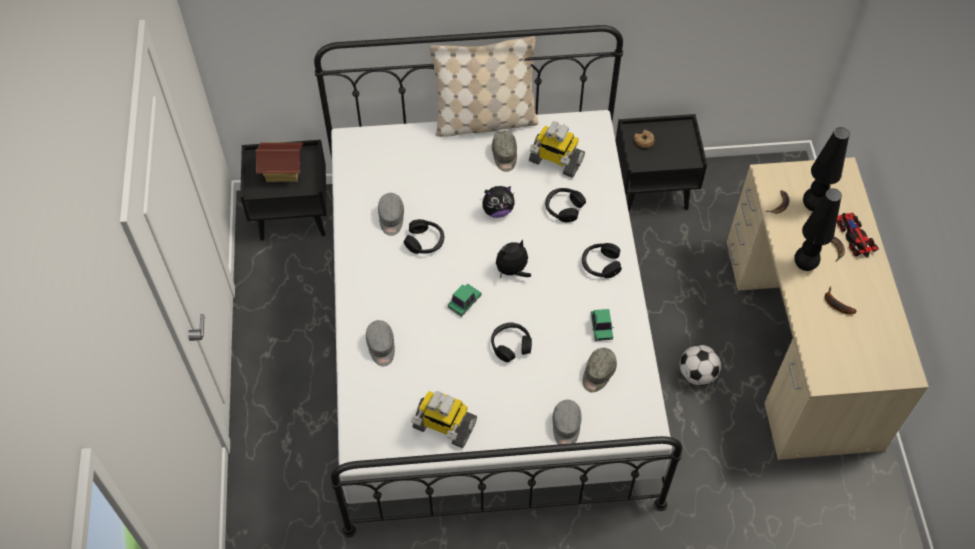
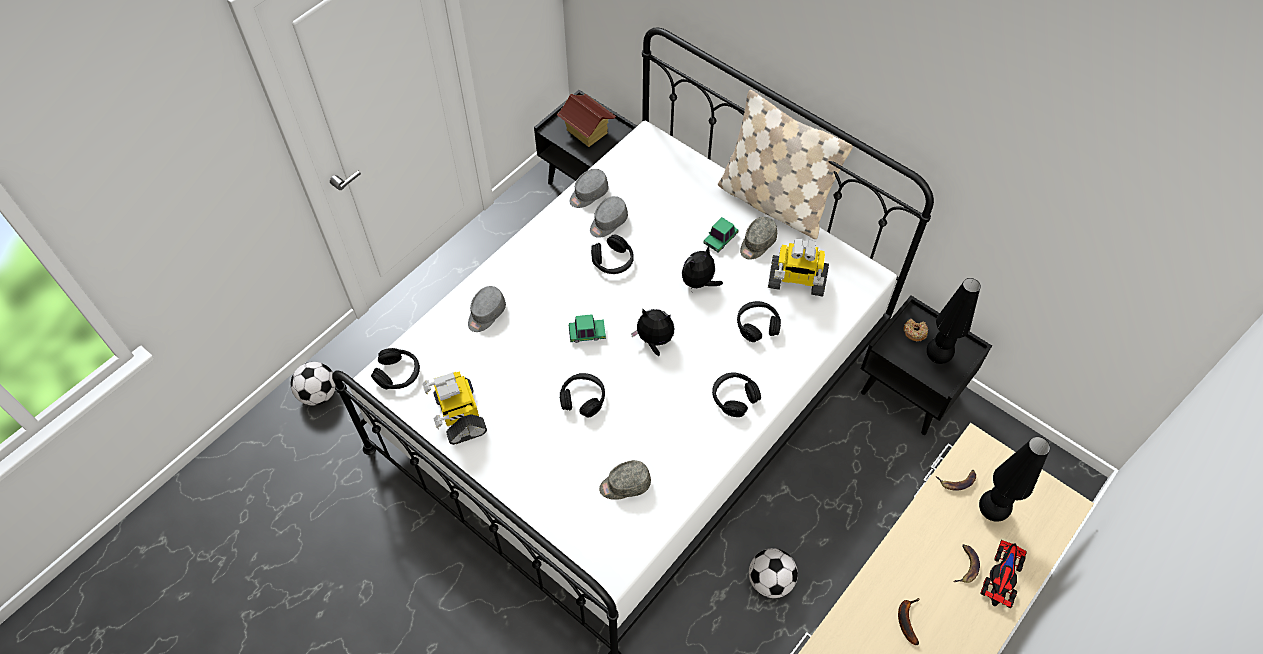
camera: 45 degrees right, 0 degrees up
plush toy [482,186,515,218] -> plush toy turned 105 degrees clockwise [682,246,723,289]
toy robot [529,122,585,178] -> toy robot turned 60 degrees counterclockwise [768,239,829,297]
grey cap [553,400,582,444] -> grey cap moved to [570,169,609,208]
toy car [591,309,614,341] -> toy car moved to [704,217,738,252]
black table lamp [794,188,842,271] -> black table lamp moved to [927,278,981,364]
none -> football [291,362,336,406]
none -> black headphones [371,348,420,389]

